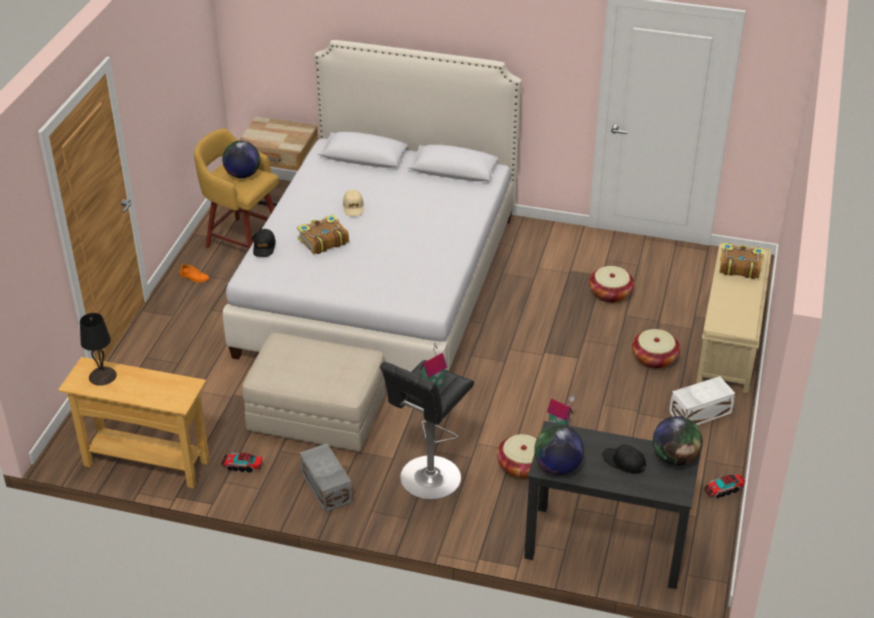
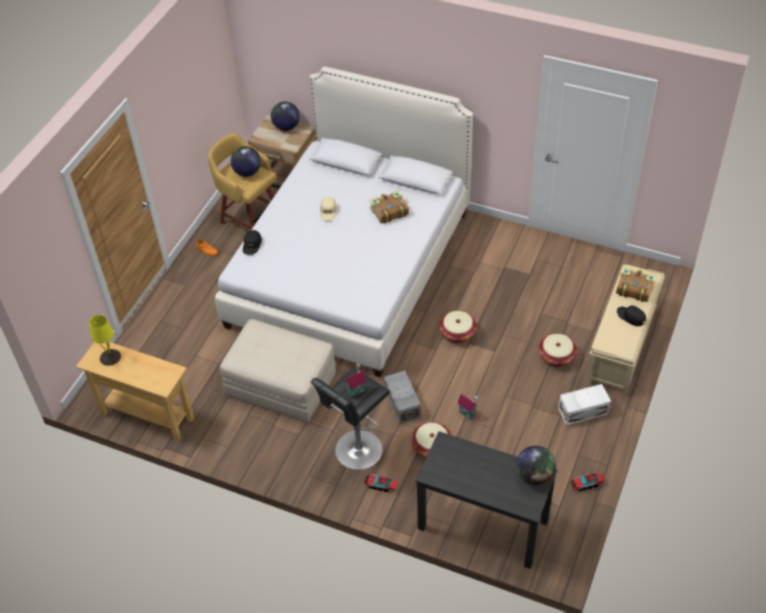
camera: 10 degrees right, 10 degrees up
black table lamp [80,313,117,386] -> yellow table lamp [89,315,121,366]
toy truck [221,452,263,473] -> toy truck moved to [364,474,398,492]
book [297,214,349,254] -> book moved to [369,191,409,223]
grey storage box [300,443,352,512] -> grey storage box moved to [384,371,421,424]
globe [534,425,584,475] -> globe moved to [271,102,300,131]
basket [589,266,635,303] -> basket moved to [439,311,477,343]
black cap [602,445,646,474] -> black cap moved to [617,305,646,326]

